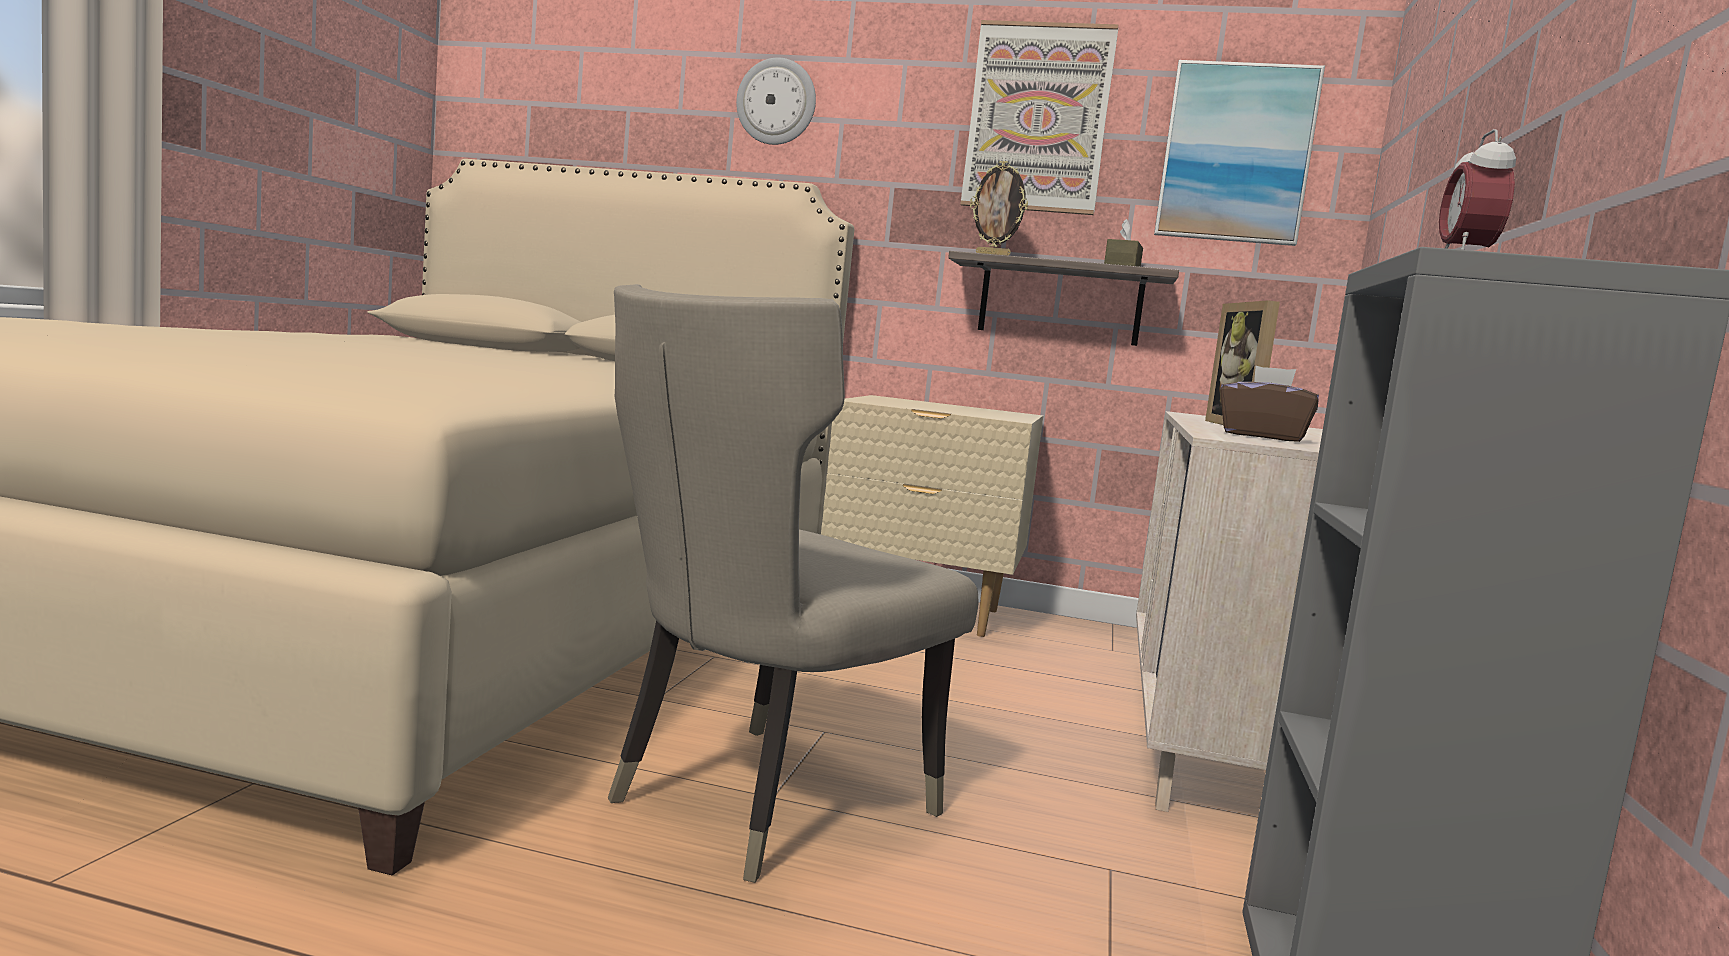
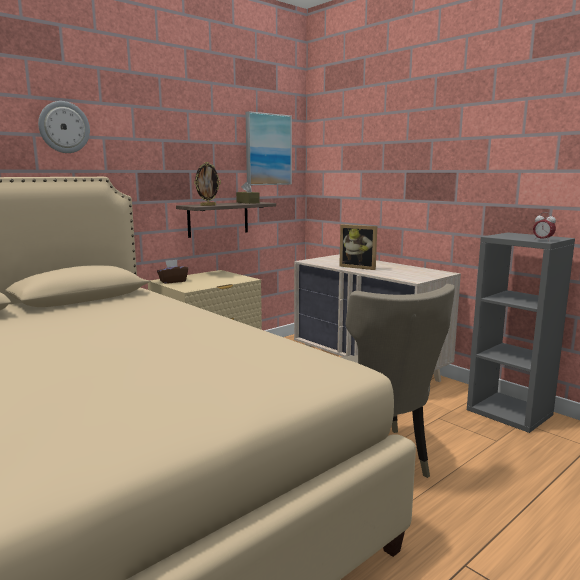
camera: 55 degrees left, 5 degrees up
picture [960,20,1118,215] -> none
brown tissue box [1220,366,1319,442] -> brown tissue box moved to [157,260,188,284]

